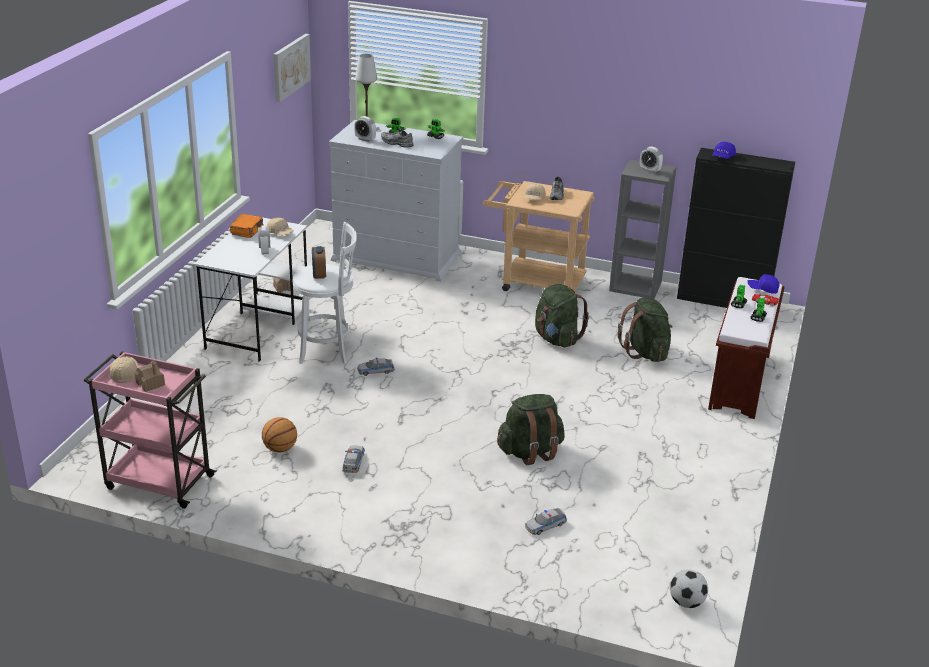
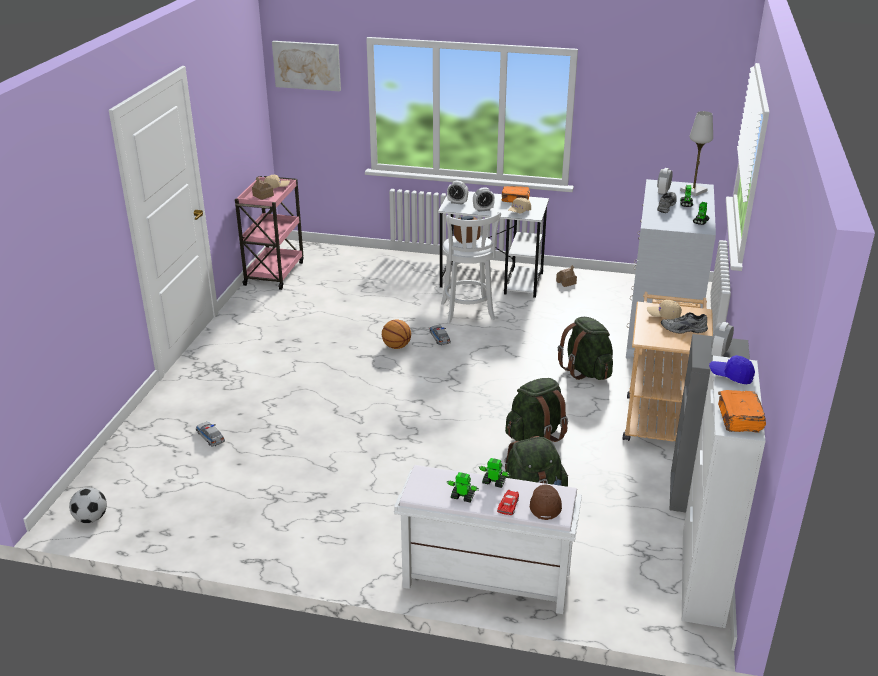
camera: 85 degrees right, 0 degrees up
basketball [262,417,297,452] -> basketball moved to [382,319,411,349]
picture [273,34,311,102] -> picture moved to [272,41,341,91]
toy car [342,445,365,473] -> none
green backpack [497,394,565,465] -> green backpack moved to [558,317,613,380]
black cabinet [677,148,795,308] -> white cabinet [682,356,766,628]
brown bench [708,277,785,419] -> white bench [394,465,582,614]
blue cap [747,274,779,294] -> brown cap [530,485,562,520]
none -> alarm clock [447,181,468,205]
none -> orange book [718,390,766,433]

